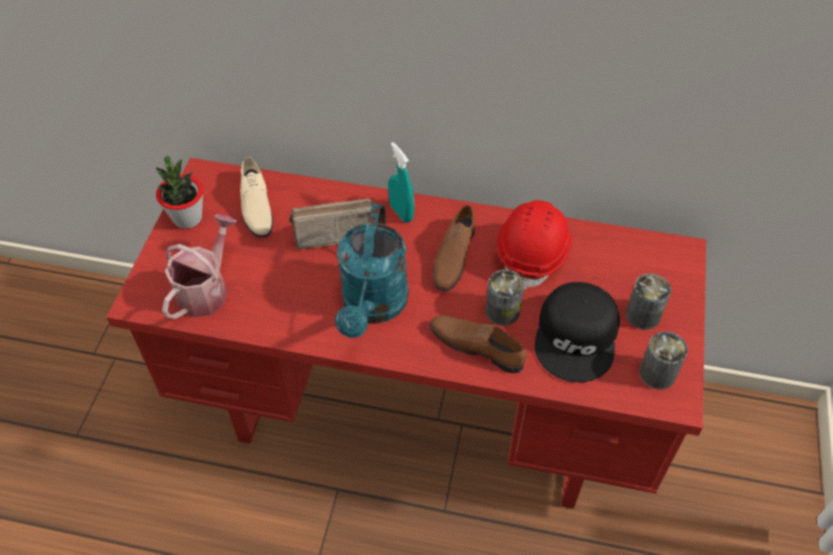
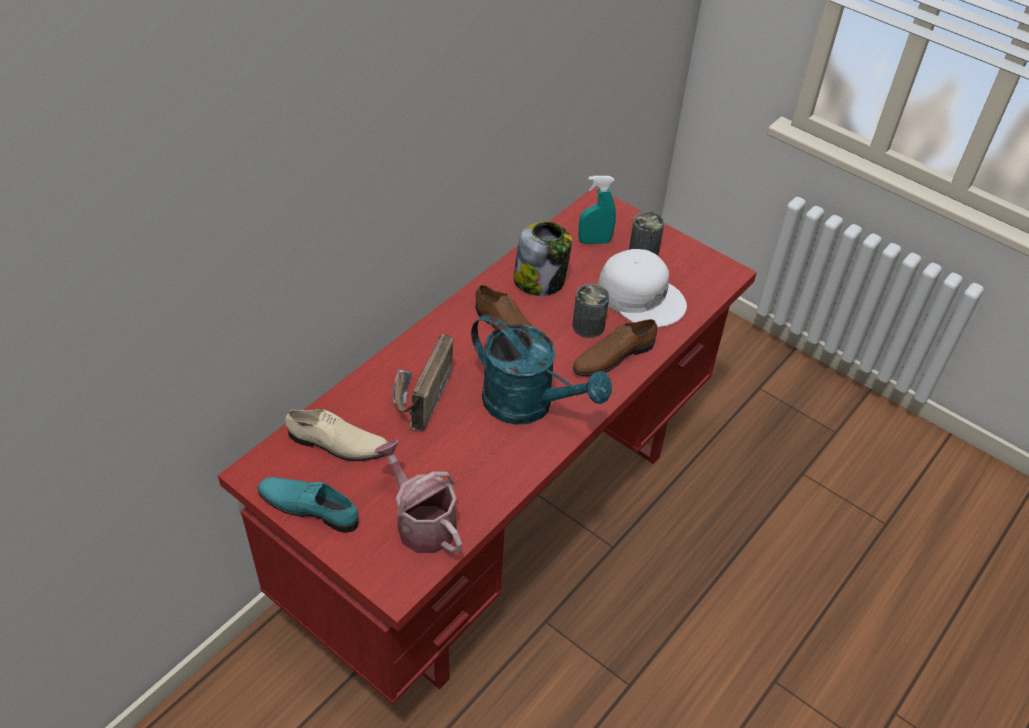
camera: 65 degrees left, 5 degrees down
potted plant [156,156,203,229] -> turquoise shoe [257,477,359,533]
turquoise spray bottle [388,142,414,223] -> turquoise spray bottle moved to [578,176,616,244]
red hard hat [497,200,572,290] -> jar [513,221,572,296]
black cap [535,282,620,382] -> white cap [598,249,687,327]
can [639,332,688,389] -> none

